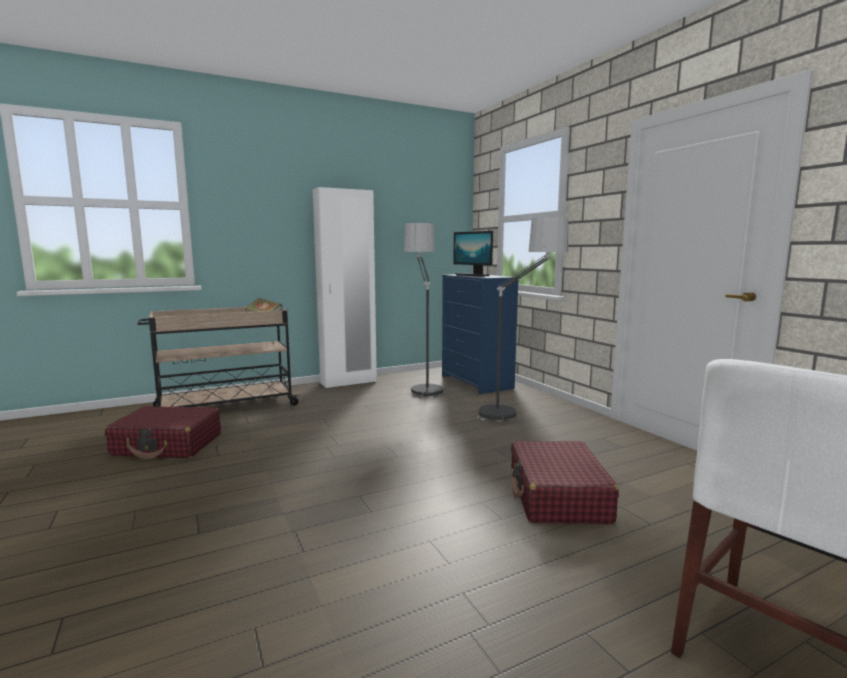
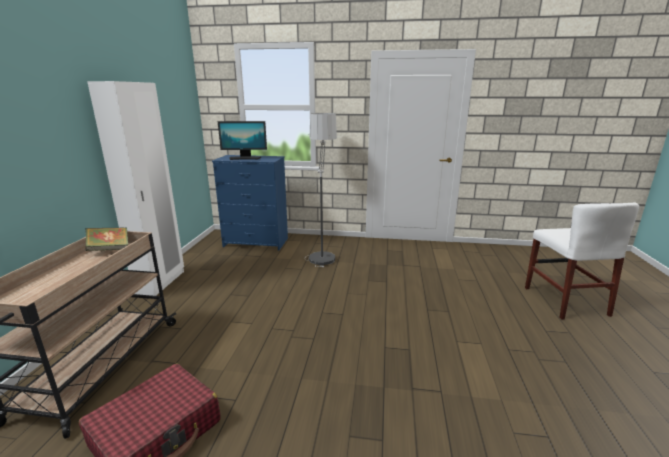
camera: 55 degrees left, 10 degrees up
floor lamp [404,223,444,398] -> none
red suitcase [511,441,619,524] -> none

